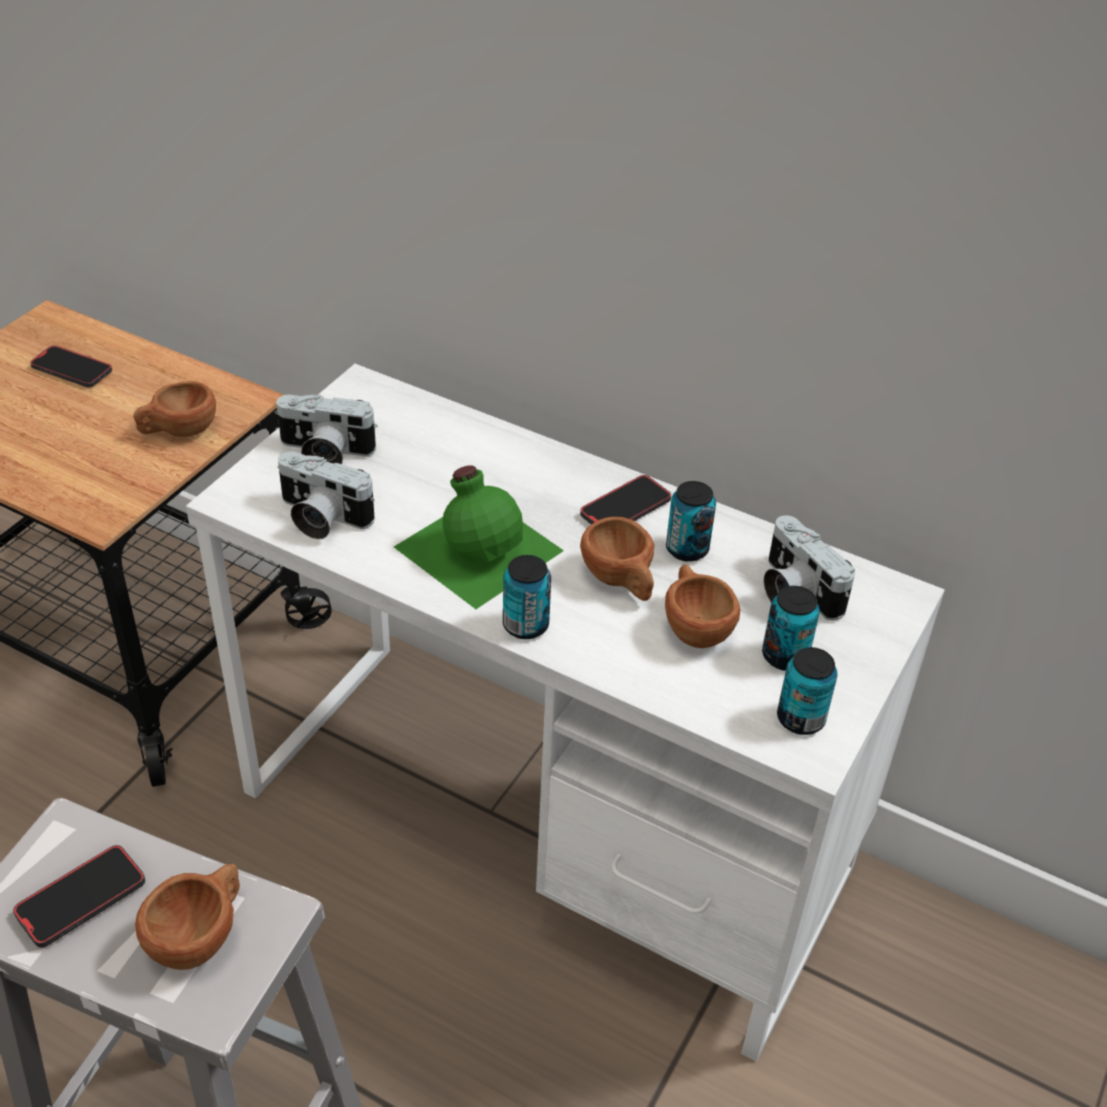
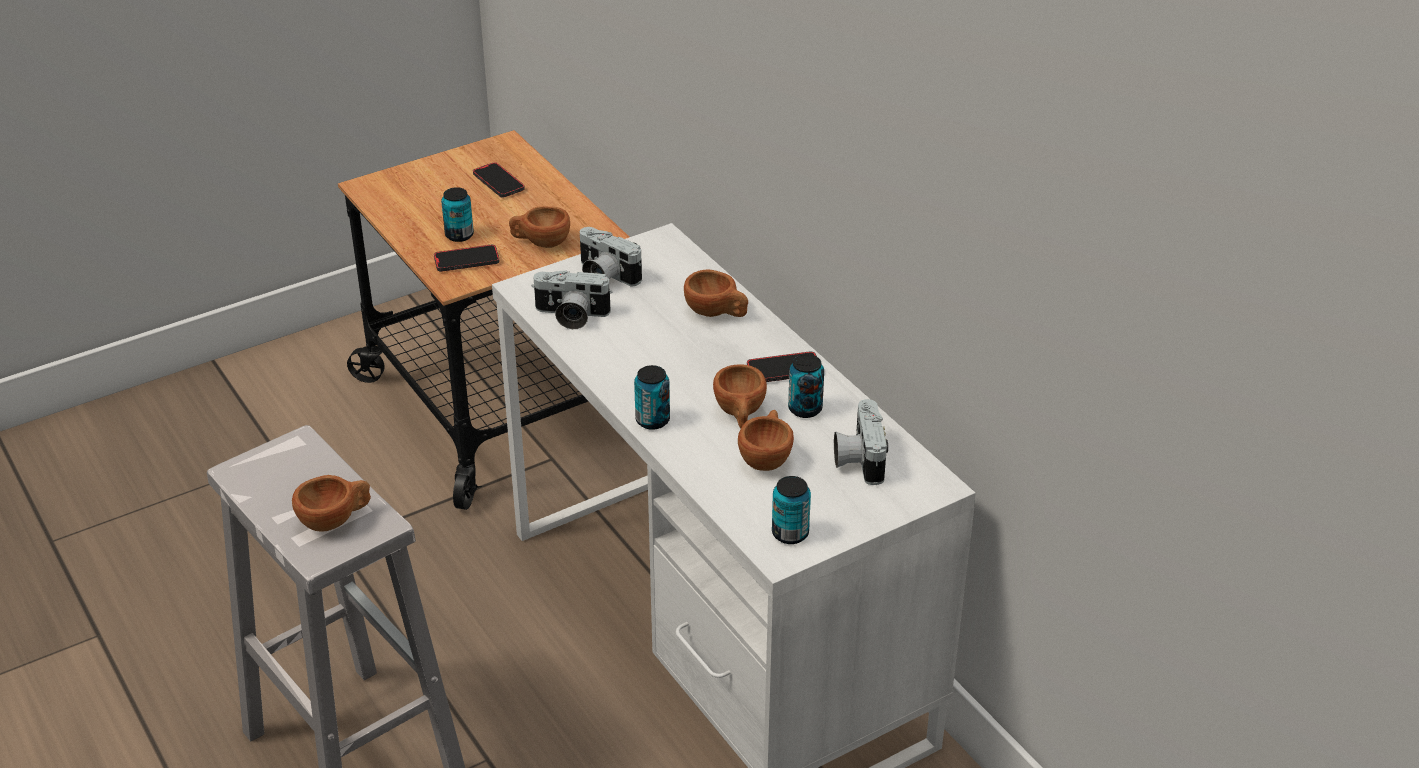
camera: 30 degrees right, 5 degrees down
phone [13,845,145,948] -> phone moved to [434,244,499,272]
camera [278,451,375,539] -> camera turned 45 degrees counterclockwise [531,270,613,329]
green bottle [394,465,564,609] -> none
can [762,586,820,671] -> can moved to [441,187,474,242]
none -> brown cup [684,269,748,317]

